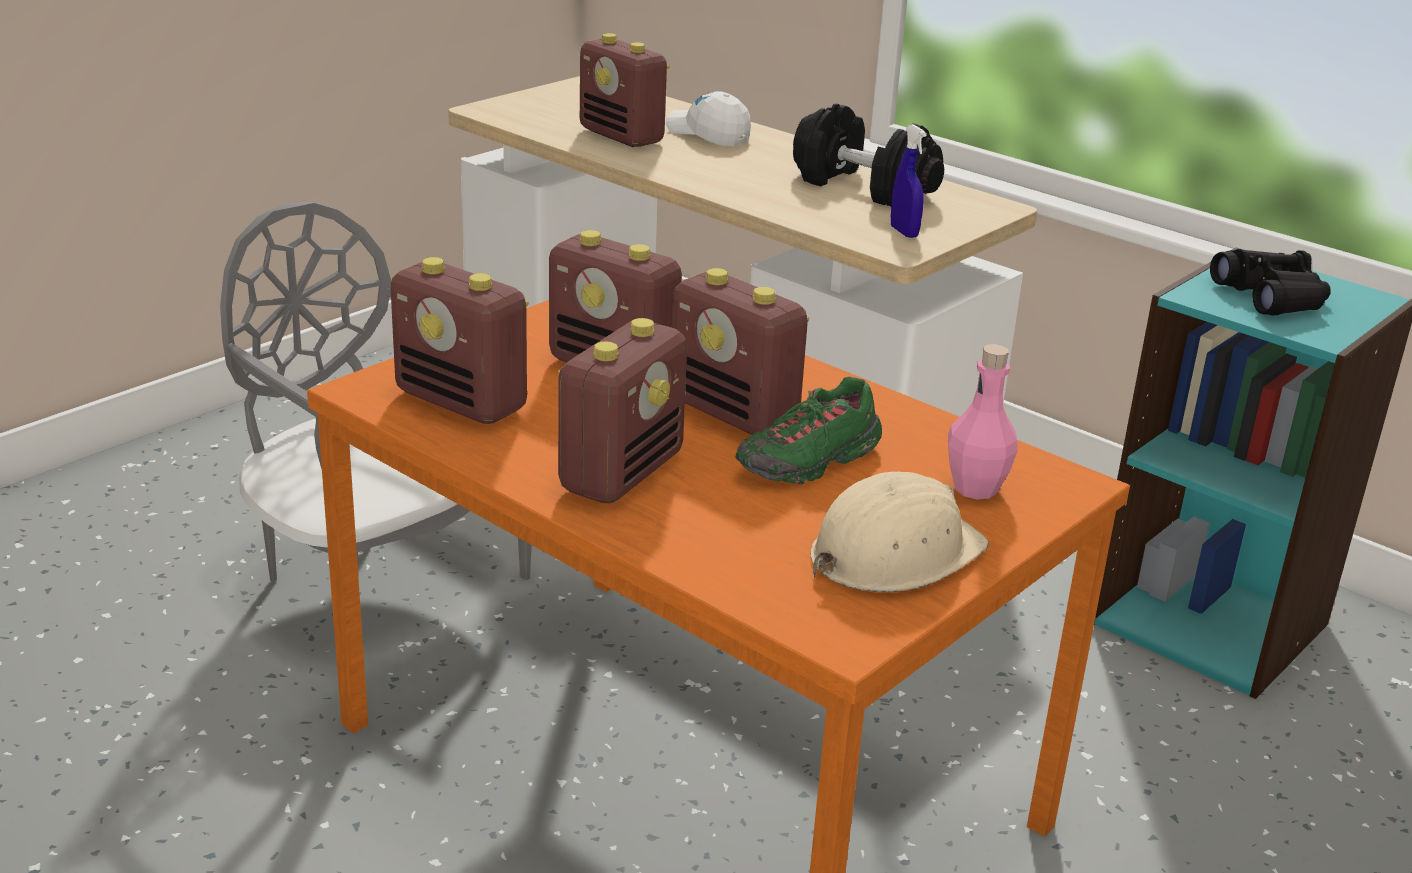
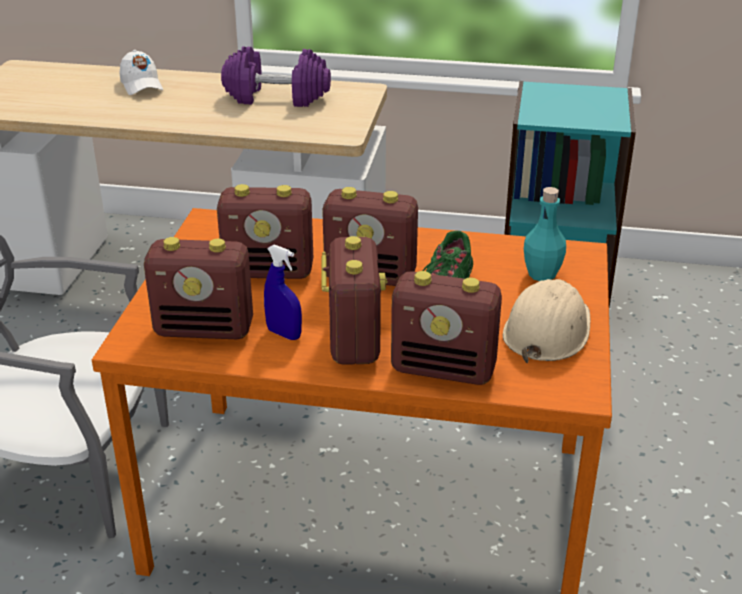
camera: 30 degrees left, 5 degrees up
radio [580,33,670,147] -> radio moved to [391,271,502,385]
white cap [666,91,751,146] -> white cap turned 120 degrees counterclockwise [119,50,163,95]
black dumbbell [793,103,944,206] -> purple dumbbell [221,46,331,107]
blue spray bottle [891,124,927,238] -> blue spray bottle moved to [264,244,302,340]
pink bottle [948,344,1017,499] -> turquoise bottle [524,187,566,281]
black binoculars [1210,249,1331,315] -> none

